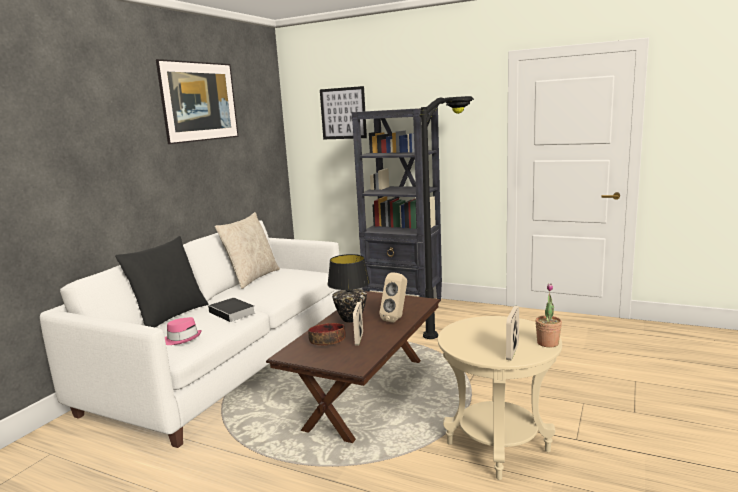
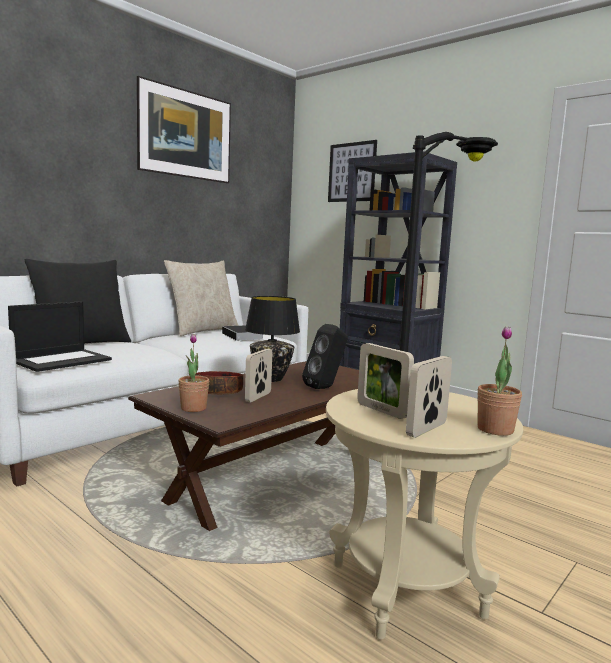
camera: 15 degrees right, 5 degrees down
pink hat [165,317,202,345] -> laptop [8,302,112,372]
book [208,298,255,323] -> book moved to [222,325,263,341]
beige speaker [380,272,407,323] -> black speaker [302,324,348,389]
none -> potted plant [178,334,209,412]
none -> picture frame [357,343,414,419]

